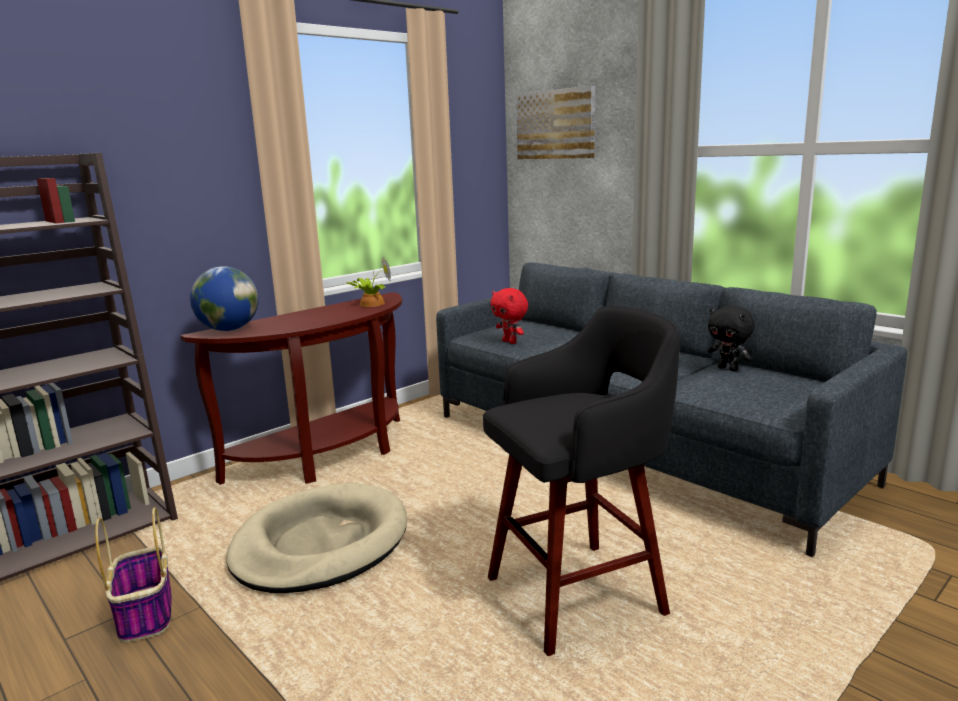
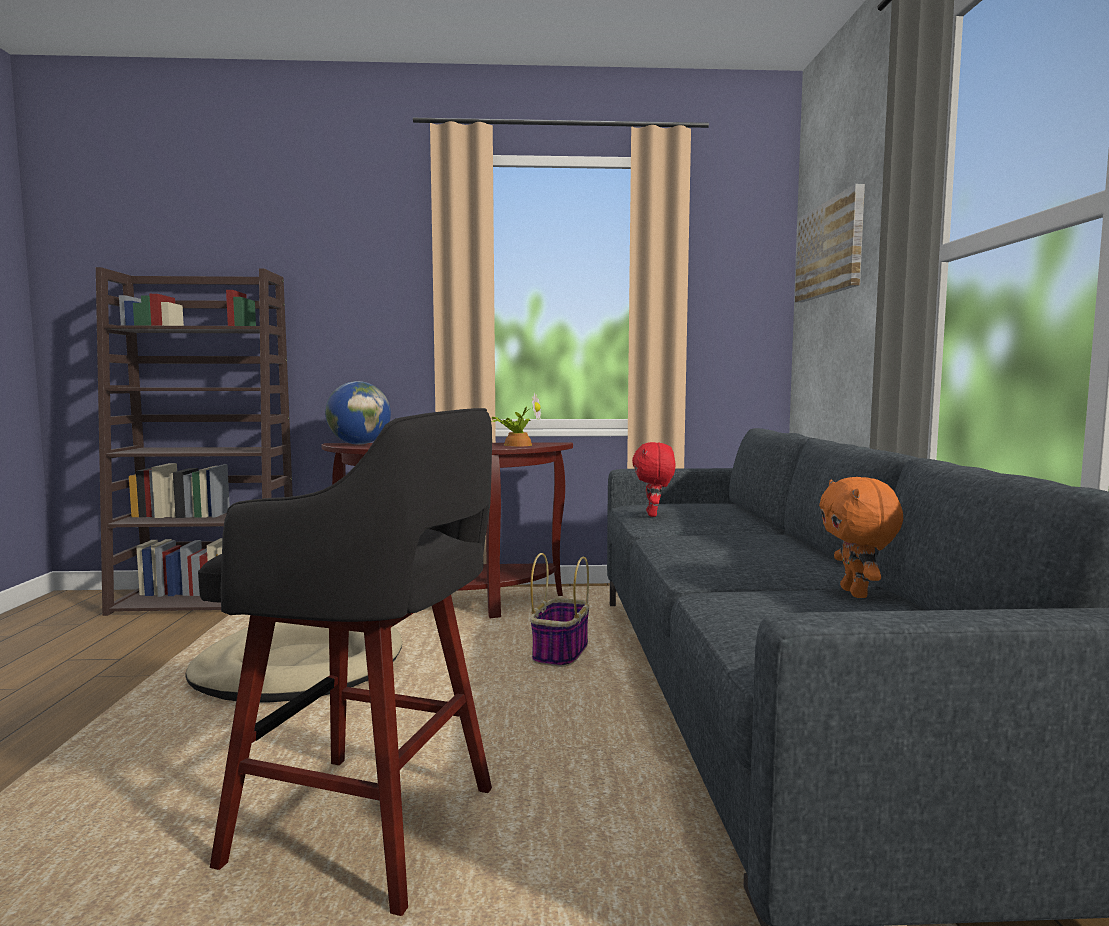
camera: 40 degrees right, 10 degrees down
basket [95,507,172,643] -> basket moved to [530,553,589,667]
black plush toy [708,305,755,371] -> orange plush toy [819,477,903,598]

